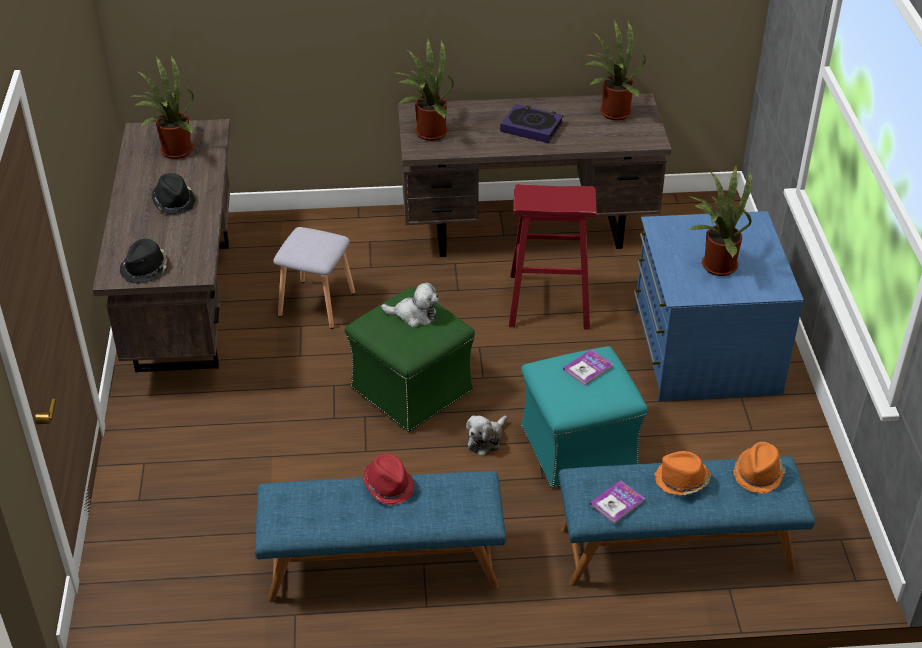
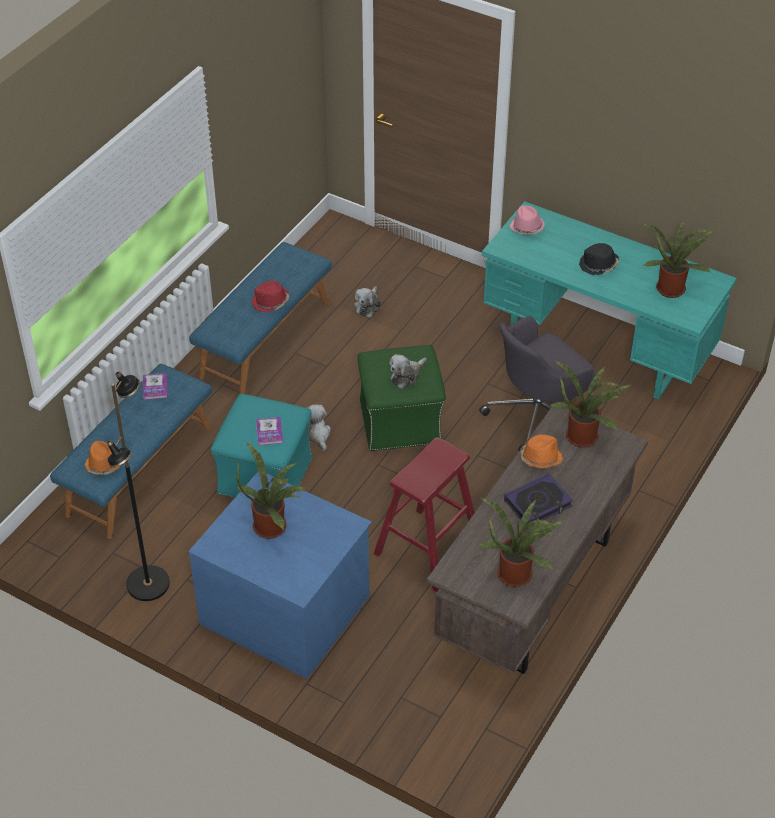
camera: 125 degrees right, 5 degrees up
brown desk [93,119,230,373] -> turquoise desk [482,201,737,399]
black hat [120,239,167,284] -> pink hat [510,205,545,235]
grey stool [273,227,355,329] -> grey office chair [479,316,596,451]
orange hat [654,451,711,495] -> orange hat moved to [521,434,563,469]
none -> black floor lamp [107,371,170,601]
none -> plush toy [354,286,381,317]

